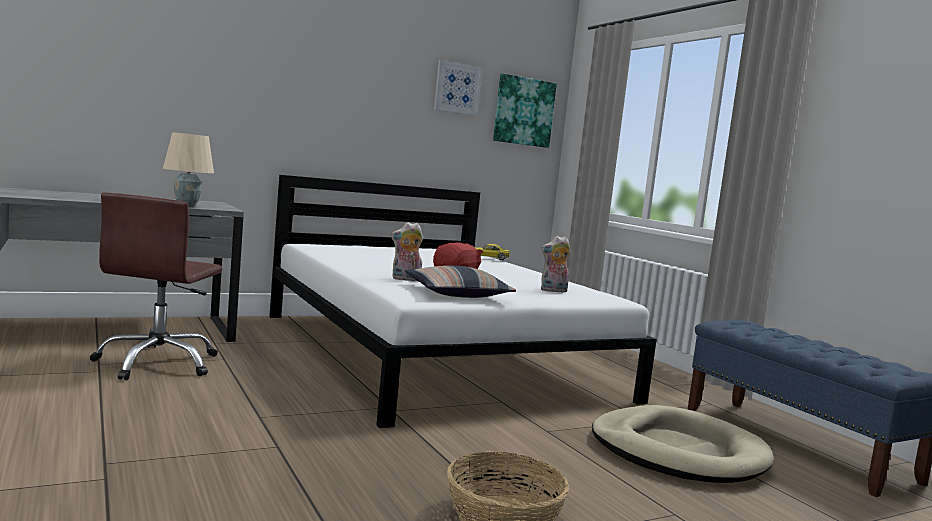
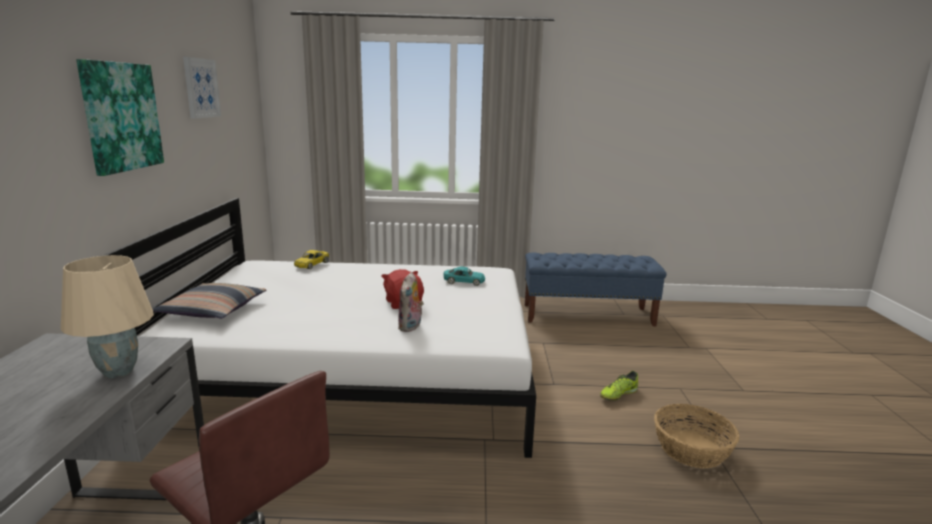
camera: 60 degrees left, 10 degrees up
pillow [405,265,516,298] -> pillow moved to [153,283,266,319]
picture [493,73,557,148] -> picture moved to [76,59,164,176]
plush toy [541,236,570,292] -> turquoise toy car [444,267,485,286]
beige dog bed [592,405,773,483] -> none
none -> shoe [600,371,638,401]

